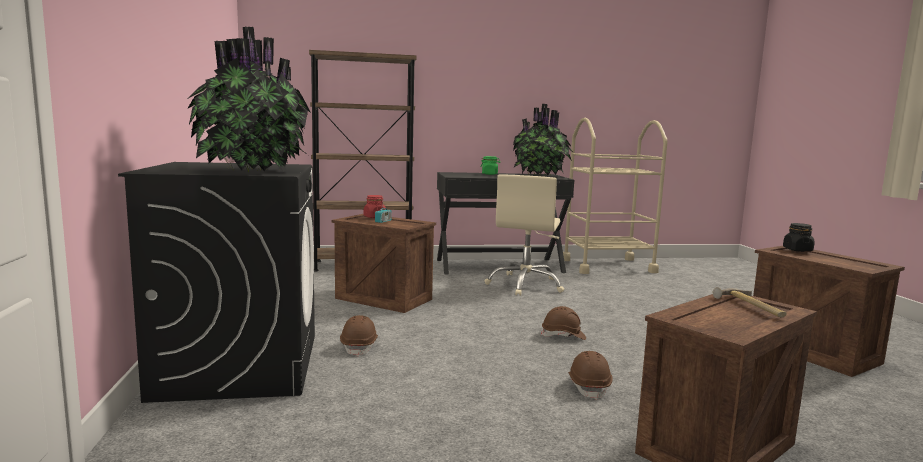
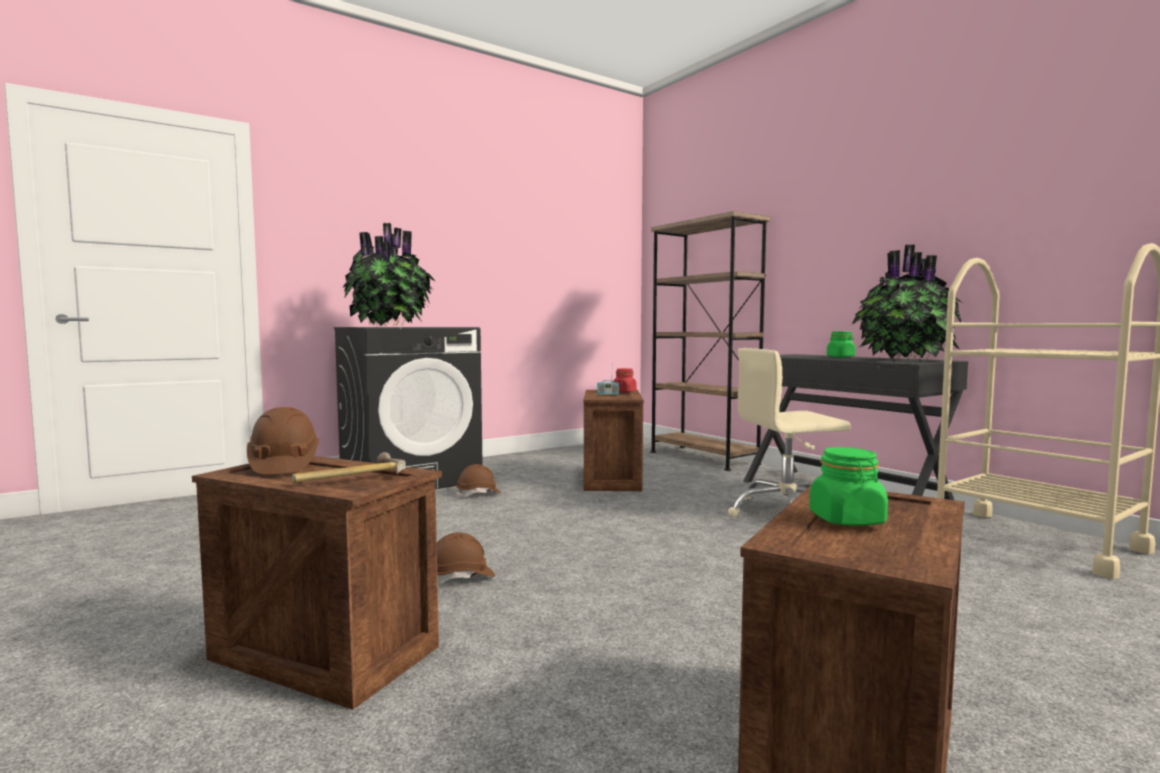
camera: 65 degrees right, 5 degrees down
brown hard hat [541,306,586,340] -> brown hard hat moved to [247,407,319,475]
black jar [783,223,815,252] -> none
none -> green jar [809,447,888,526]

